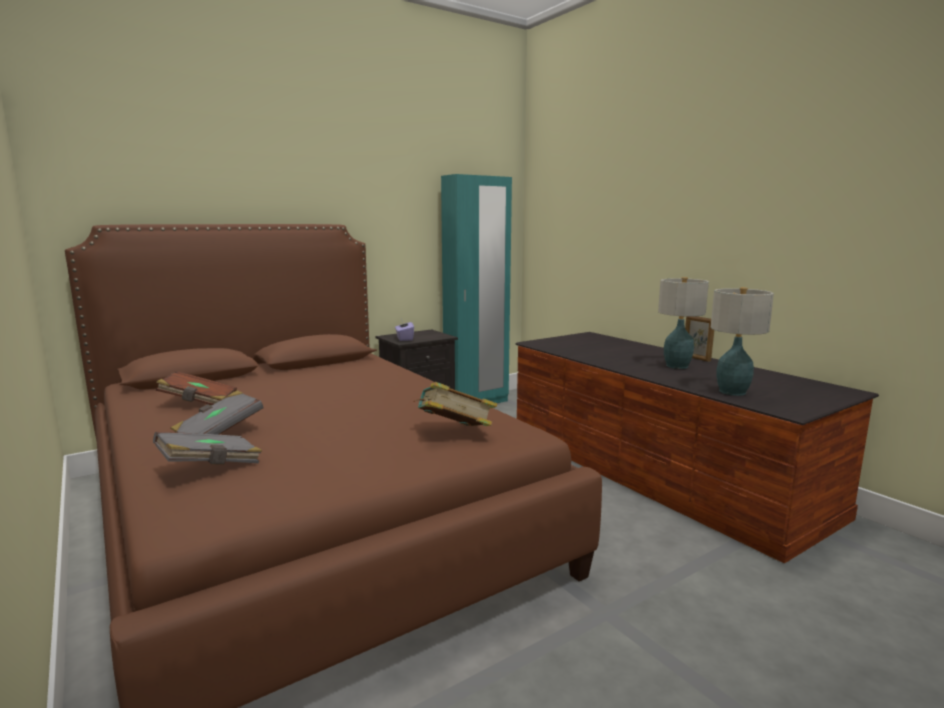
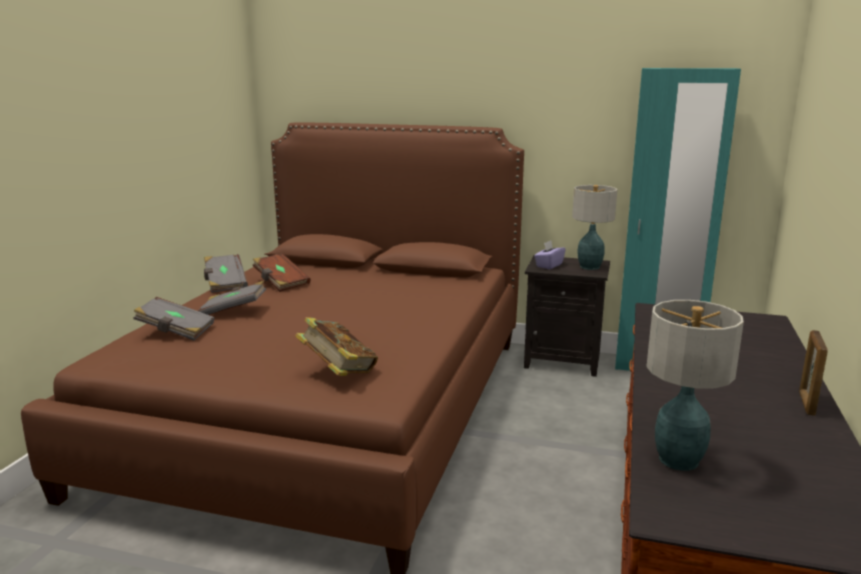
camera: 50 degrees right, 5 degrees up
table lamp [658,277,709,369] -> table lamp moved to [572,185,617,270]
none -> grey book [204,254,248,293]

